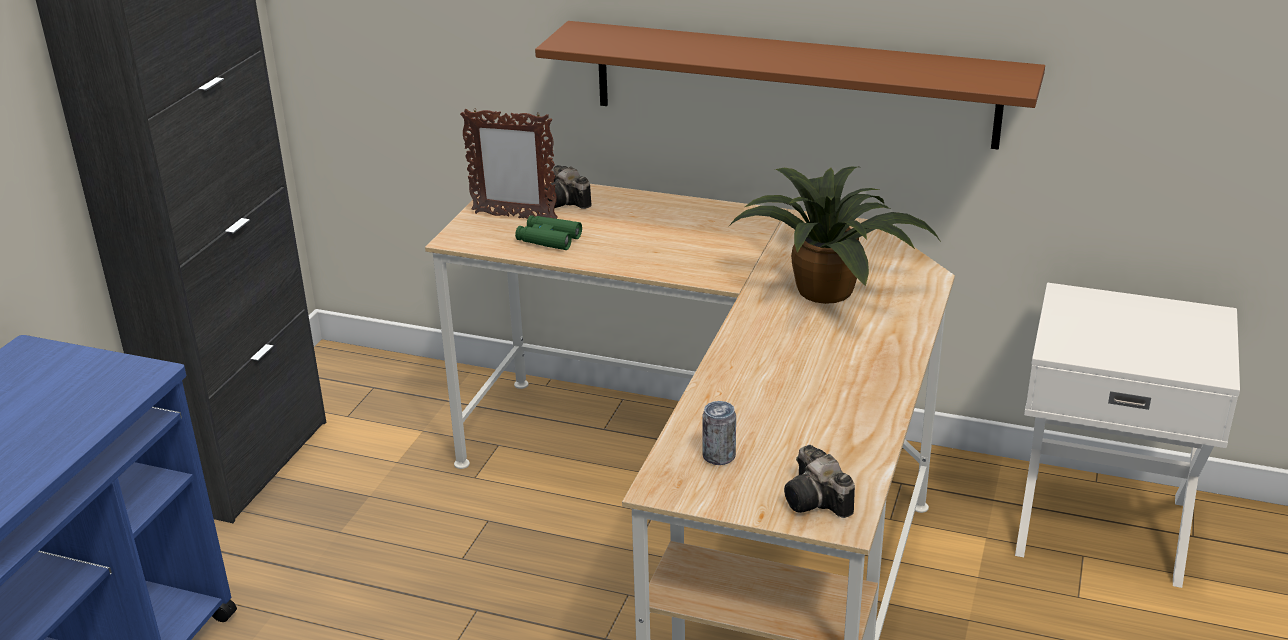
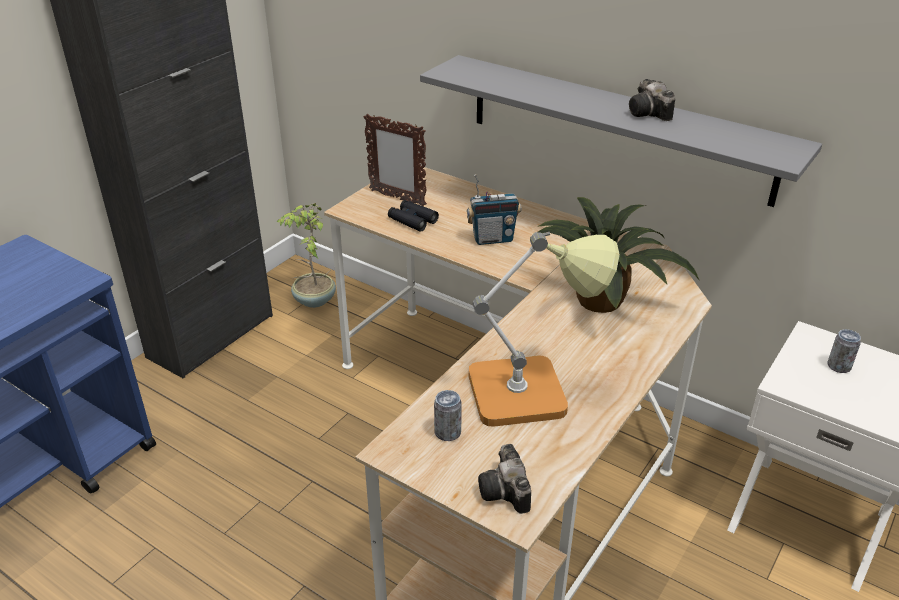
camera: 15 degrees right, 5 degrees up
green binoculars [515,215,582,250] -> black binoculars [388,200,439,232]
brown shelf [535,21,1045,150] -> grey shelf [420,55,822,207]
camera [545,165,591,209] -> camera moved to [629,79,675,121]
none -> potted plant [277,203,336,308]
none -> radio [467,174,522,245]
none -> table lamp [469,232,620,427]
none -> can [827,329,861,373]

